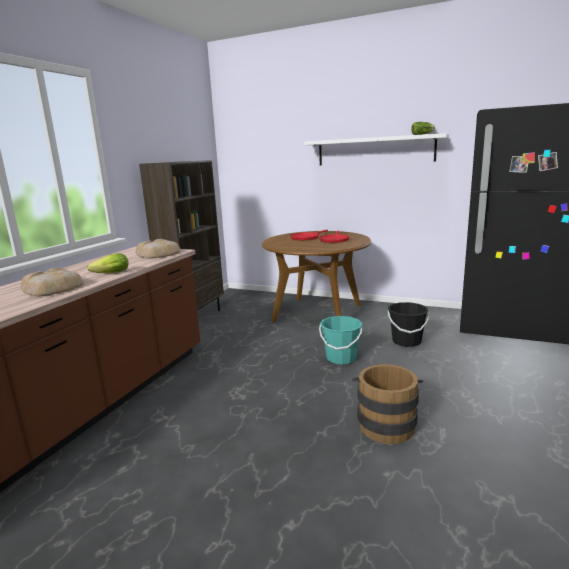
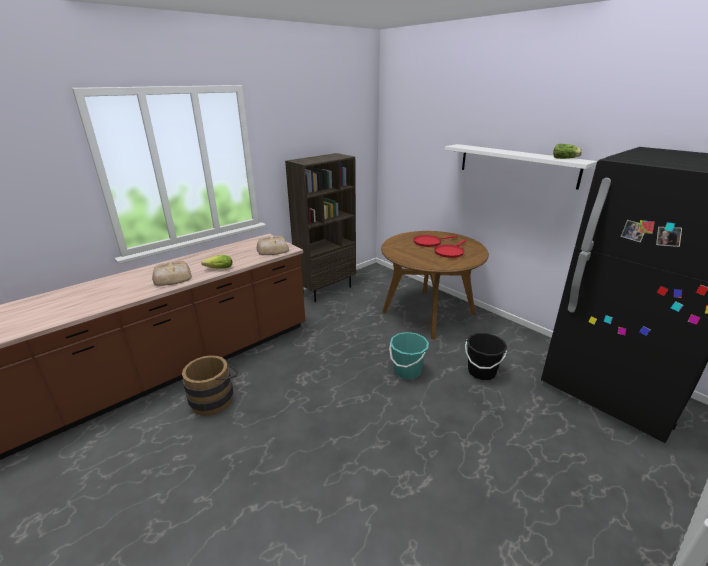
camera: 25 degrees right, 10 degrees up
brown bucket [352,364,423,444] -> brown bucket moved to [182,355,239,416]

